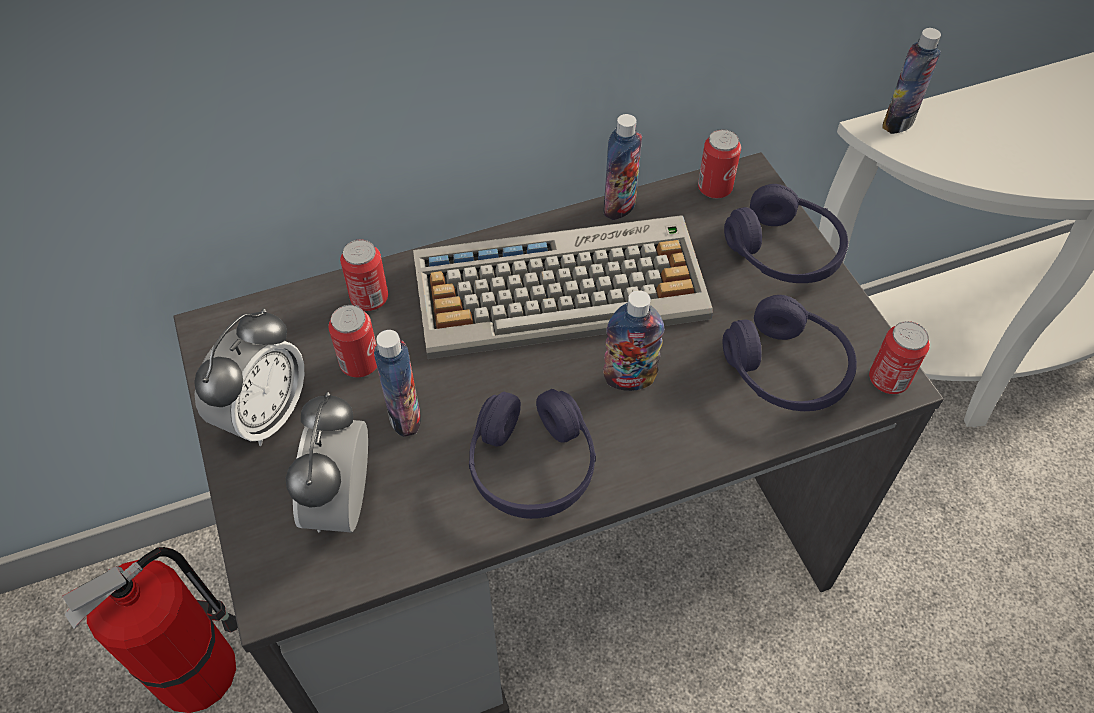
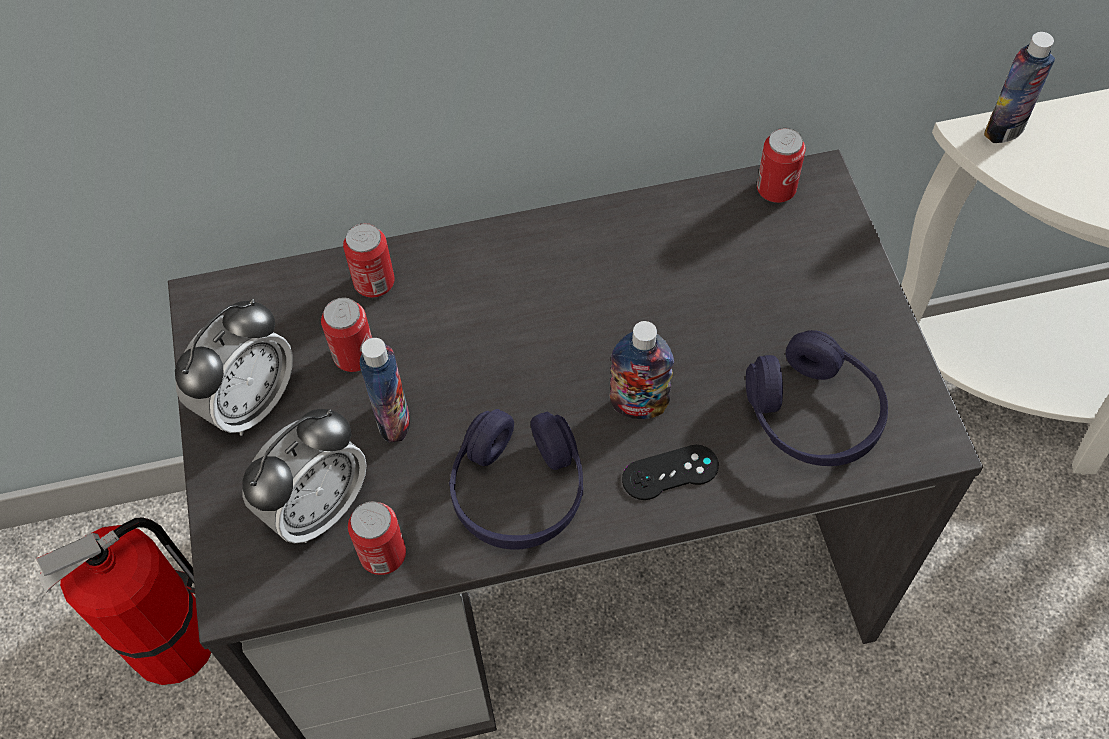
camera: 10 degrees right, 5 degrees up
alarm clock [286,392,368,532] -> alarm clock turned 150 degrees counterclockwise [242,409,367,544]
keyboard [413,215,713,359] -> none
bottle [603,114,642,220] -> none
purple headphones [724,184,848,283] -> none
can [869,321,930,394] -> can moved to [348,501,406,575]
none -> black game controller [622,445,719,500]

